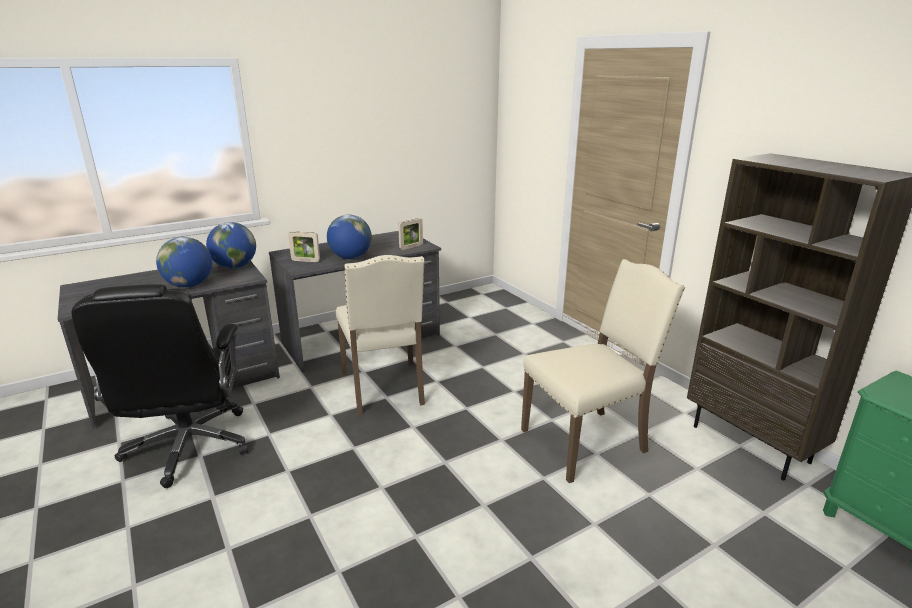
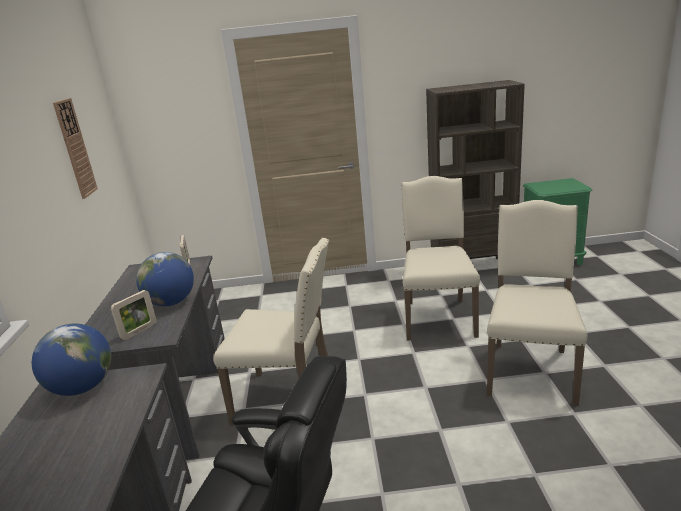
camera: 60 degrees left, 0 degrees up
globe [156,237,212,288] -> none
none -> wall clock [53,98,98,199]
none -> beige chair [487,200,587,406]

